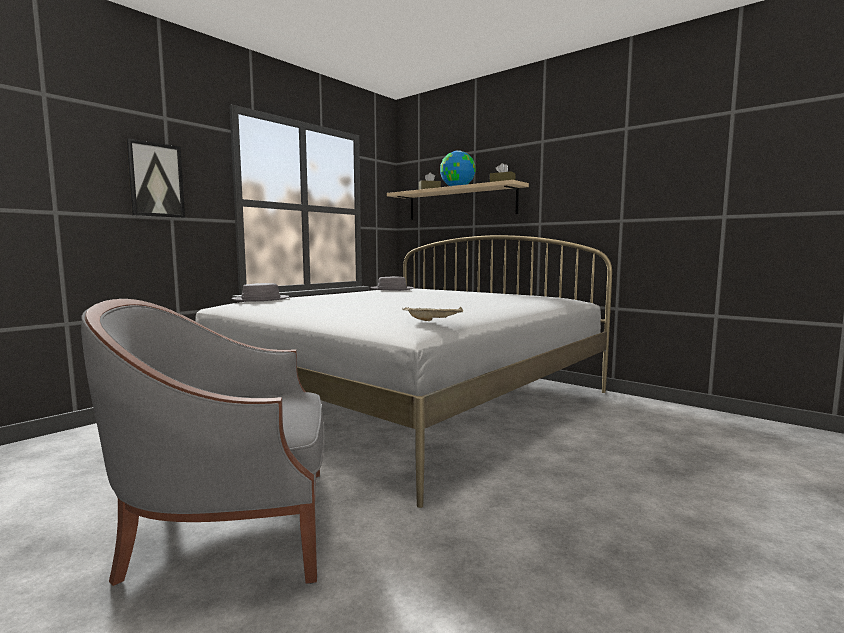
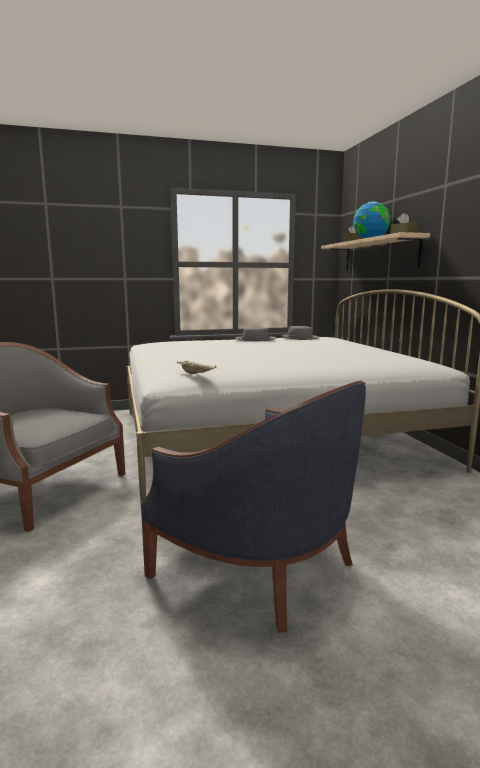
camera: 35 degrees right, 5 degrees up
picture [126,138,185,218] -> none
grey hat [232,283,289,302] -> grey hat moved to [235,327,276,341]
none -> blue armchair [141,380,366,633]

